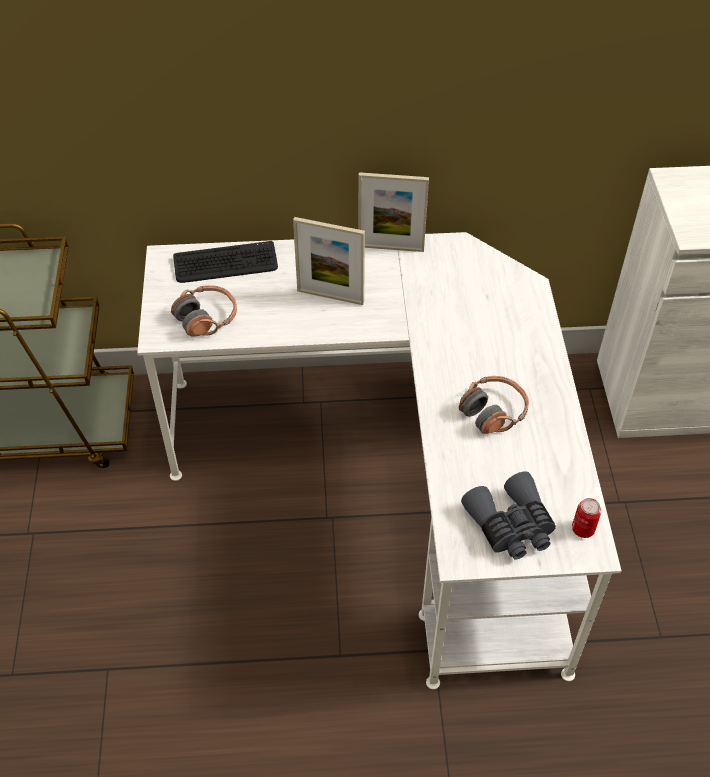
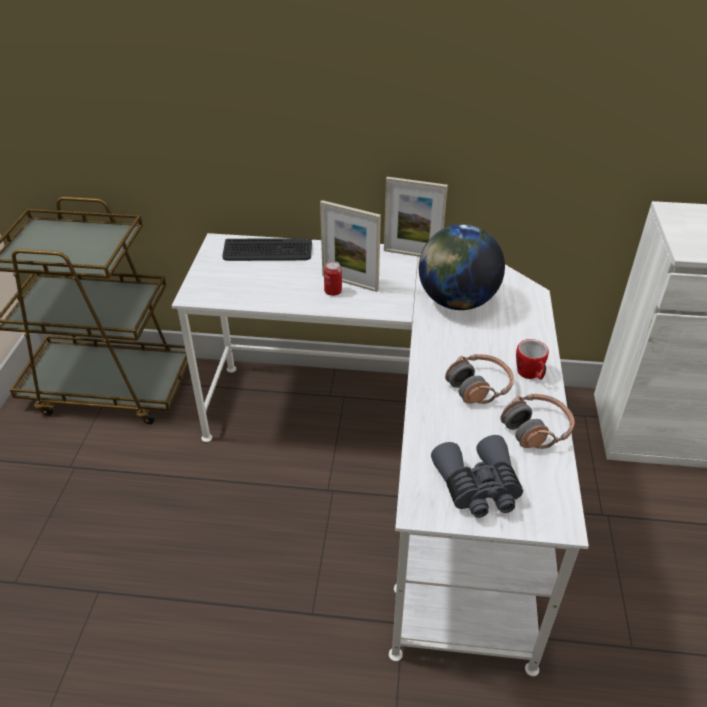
camera: 10 degrees right, 10 degrees down
headphones [171,285,237,337] -> headphones moved to [500,394,574,449]
can [572,498,601,538] -> can moved to [324,261,342,296]
none -> globe [419,224,505,310]
none -> mug [516,339,549,380]

